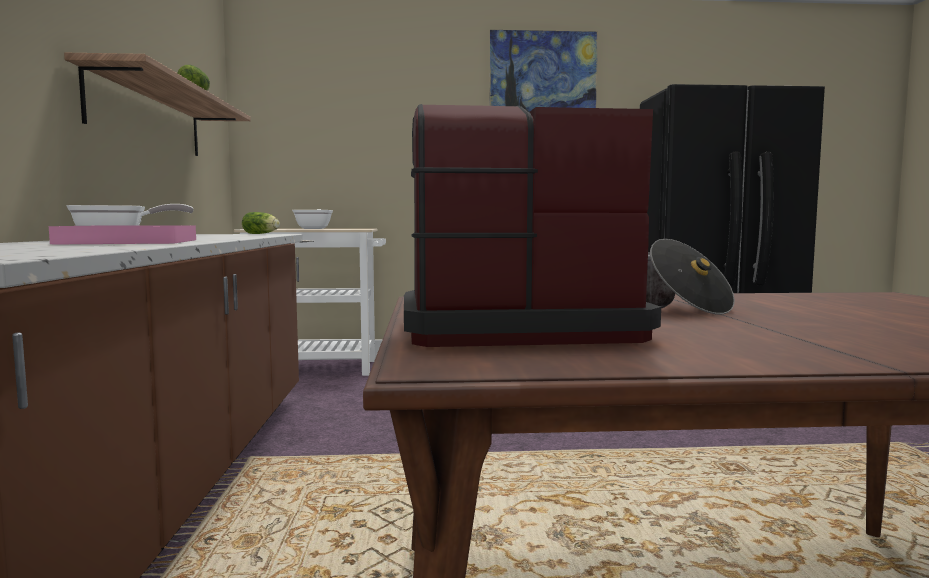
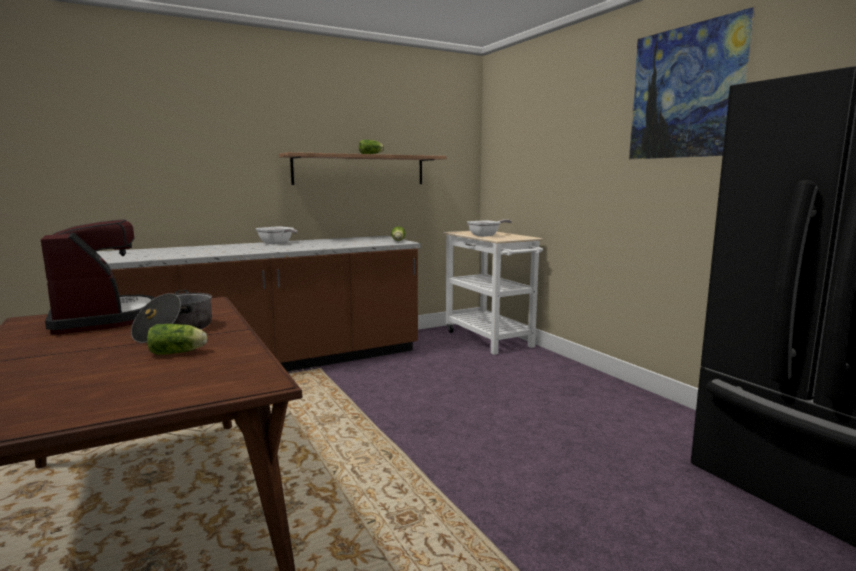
camera: 65 degrees right, 5 degrees up
pink tray [49,225,196,245] -> none
none -> lettuce [147,324,207,355]

